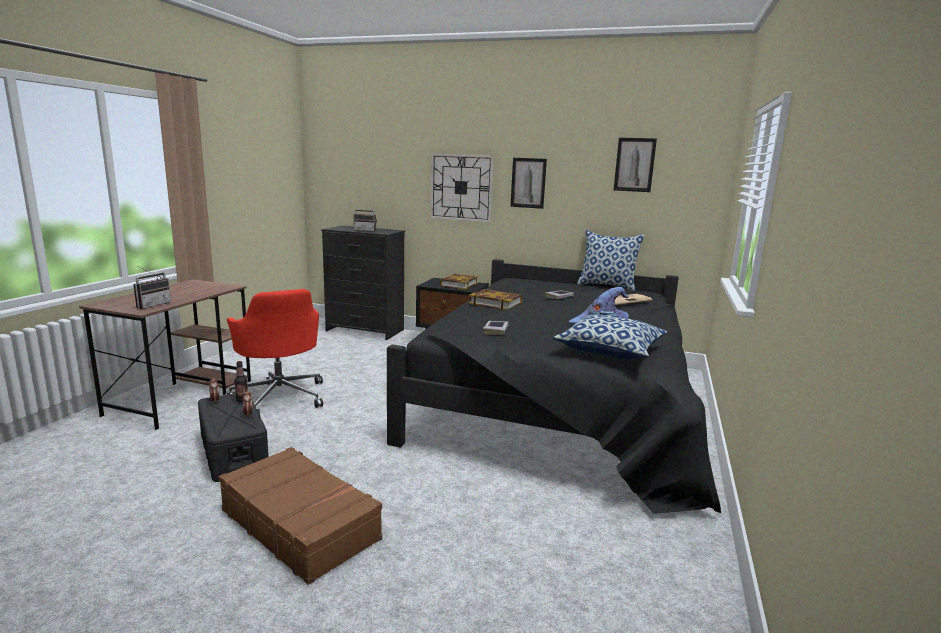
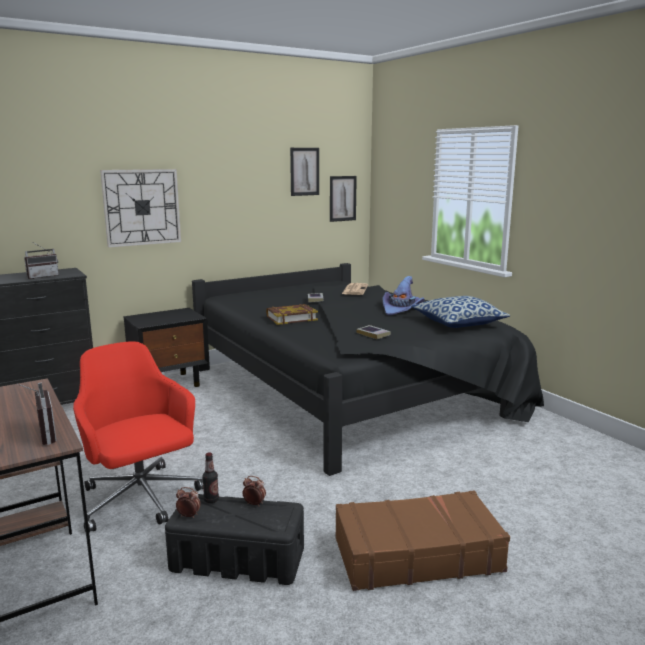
camera: 50 degrees left, 0 degrees up
red office chair [227,289,323,415] -> red office chair turned 135 degrees counterclockwise [73,342,203,533]
book [440,274,478,290] -> none
picture [510,158,547,209] -> picture moved to [330,176,357,222]
pillow [577,230,644,291] -> none

